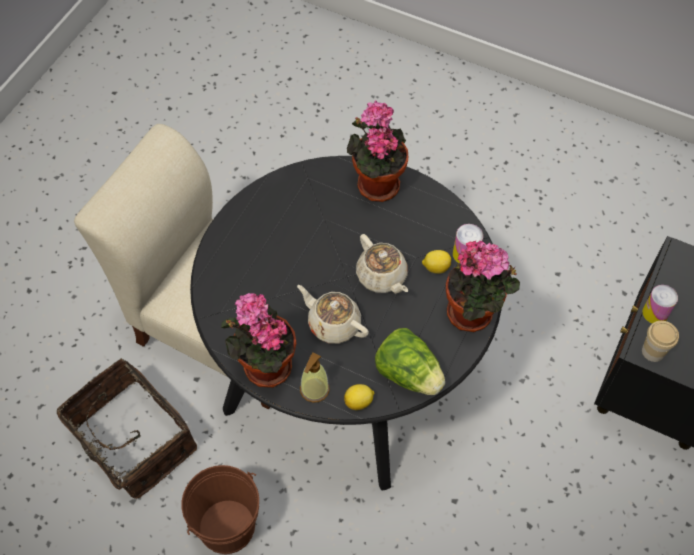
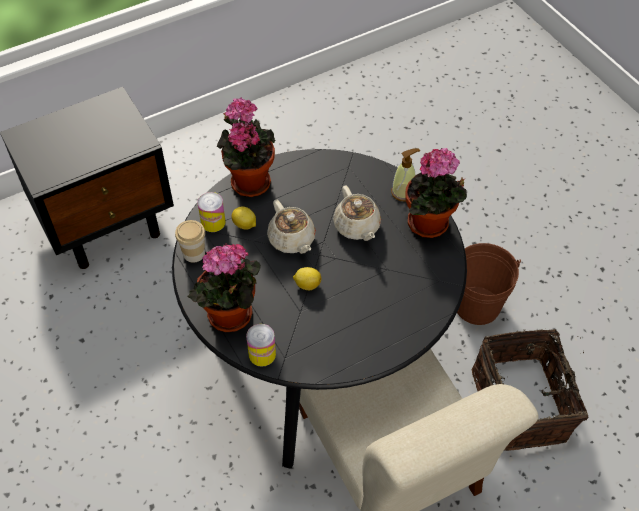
camera: 145 degrees left, 5 degrees down
lemon [344,384,374,410] -> lemon moved to [293,267,321,290]
beige teapot [356,234,408,294] -> beige teapot turned 150 degrees clockwise [267,199,316,254]
lettuce [375,328,445,395] -> none
can [642,285,678,324] -> can moved to [246,324,276,367]
cup [642,321,679,362] -> cup moved to [175,220,205,263]

